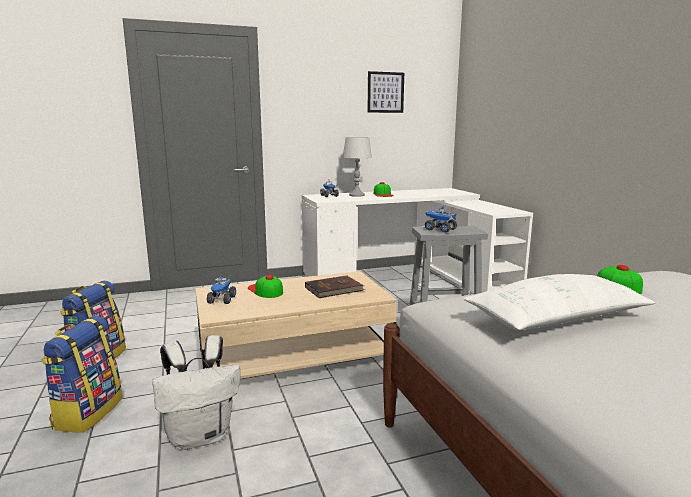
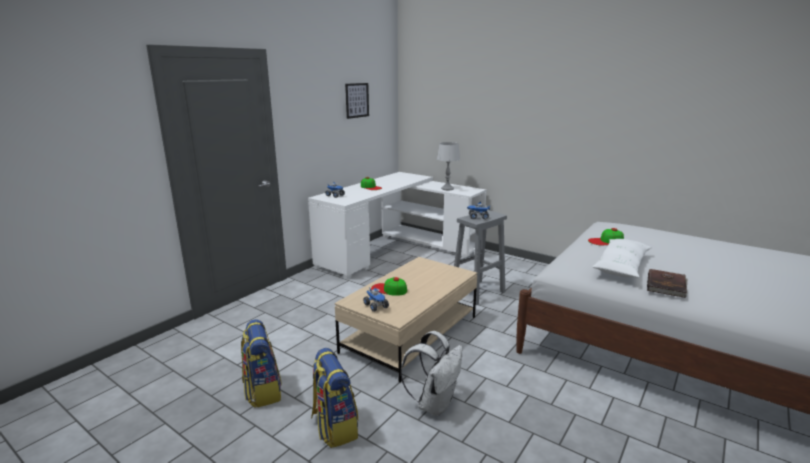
camera: 35 degrees left, 5 degrees up
brown book [305,275,365,298] -> brown book moved to [647,269,688,298]
grey table lamp [343,137,372,197] -> grey table lamp moved to [437,142,460,190]

